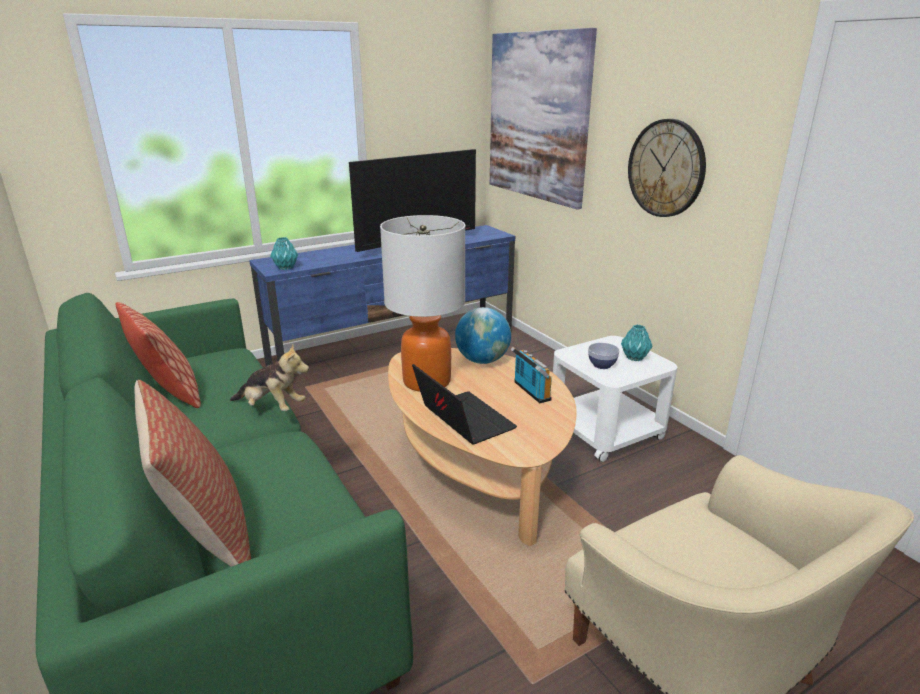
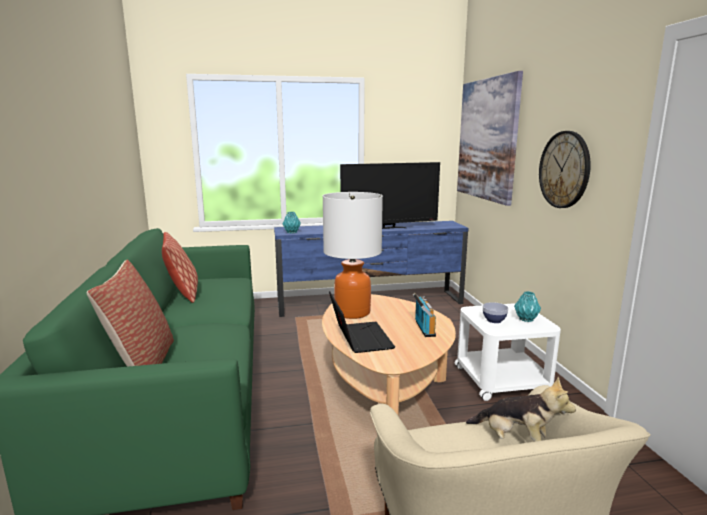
camera: 20 degrees right, 10 degrees down
plush toy [230,344,309,411] -> plush toy moved to [466,377,576,442]
globe [455,307,511,364] -> none

